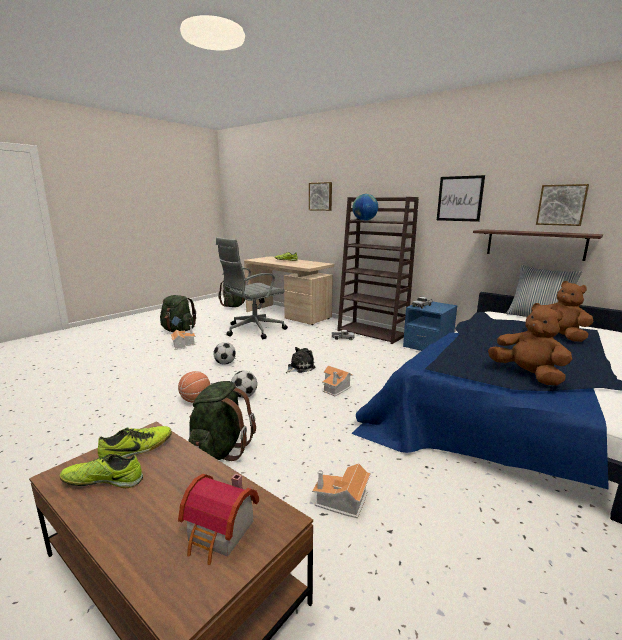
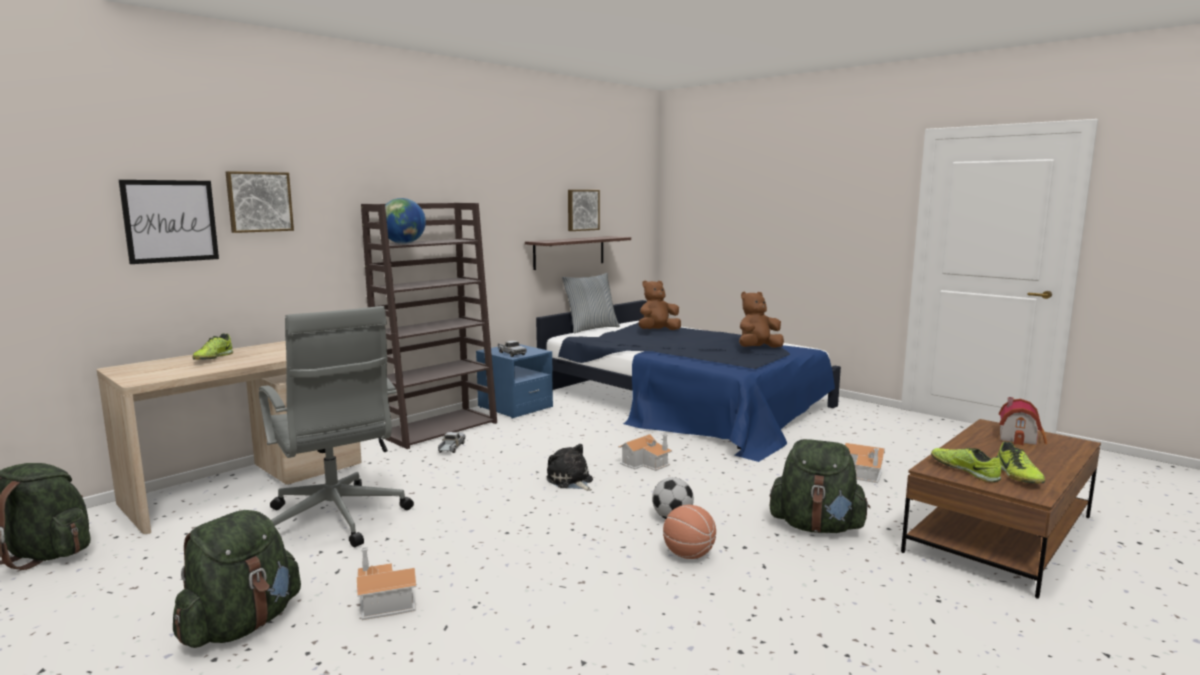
camera: 85 degrees left, 5 degrees down
football [213,342,236,365] -> none
picture [437,175,485,222] -> picture moved to [119,180,219,264]

